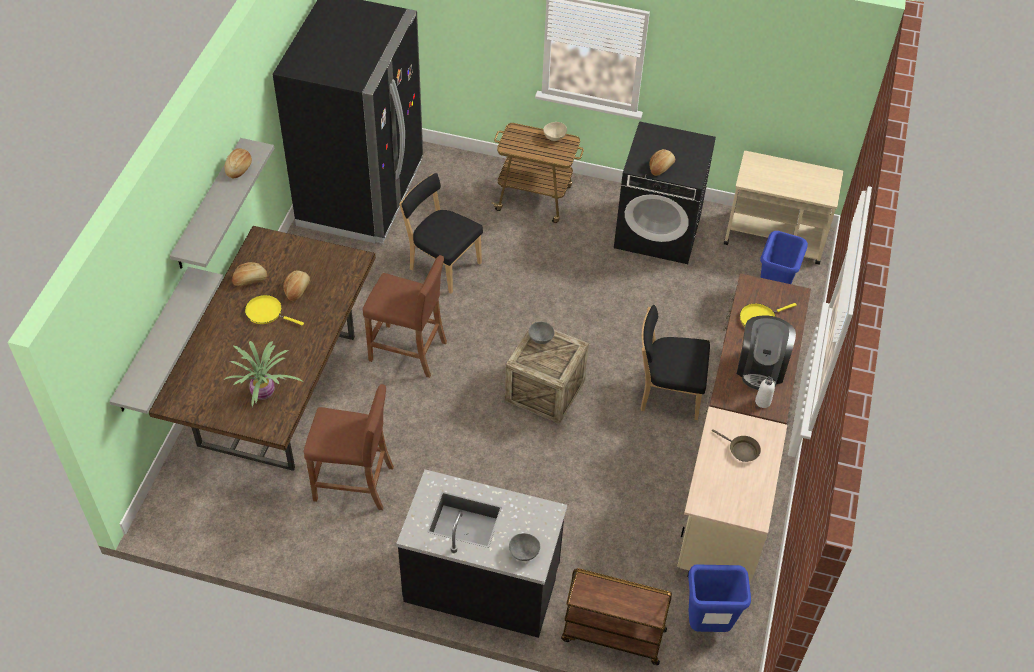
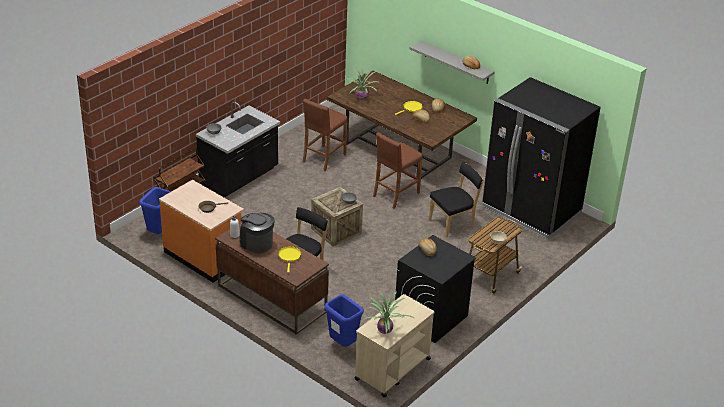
camera: 115 degrees right, 15 degrees down
grey shelf [109,267,223,414] -> none
beige counter [677,407,787,584] -> orange counter [159,180,244,283]
none -> potted plant [364,291,414,334]

